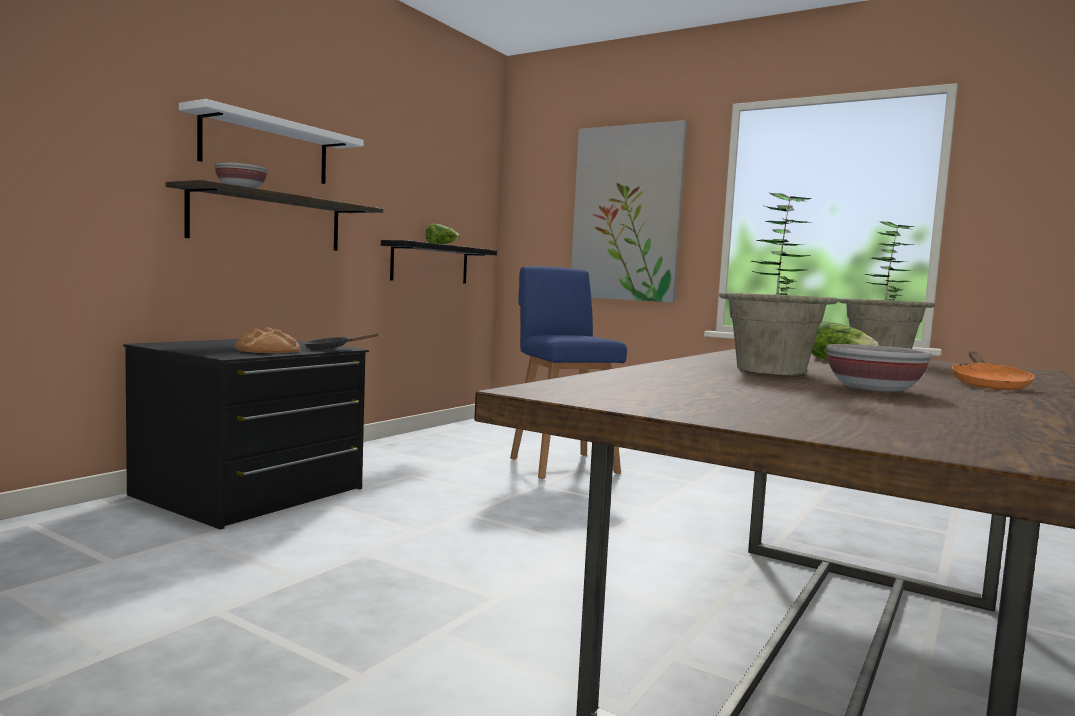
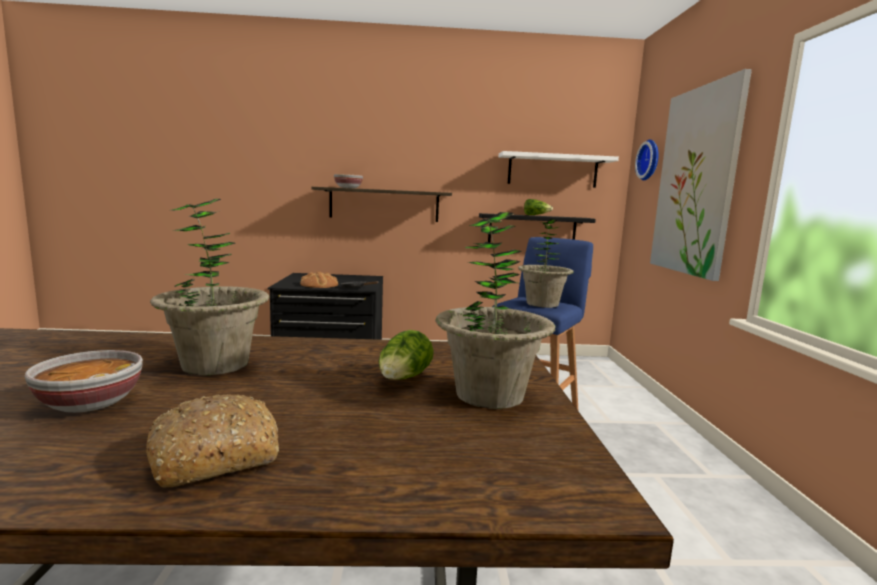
camera: 55 degrees right, 5 degrees up
white shelf [179,99,364,184] -> white shelf moved to [499,151,619,188]
orange frying pan [951,352,1035,390] -> bread [146,395,279,488]
none -> potted plant [518,220,573,308]
none -> wall clock [635,139,659,180]

